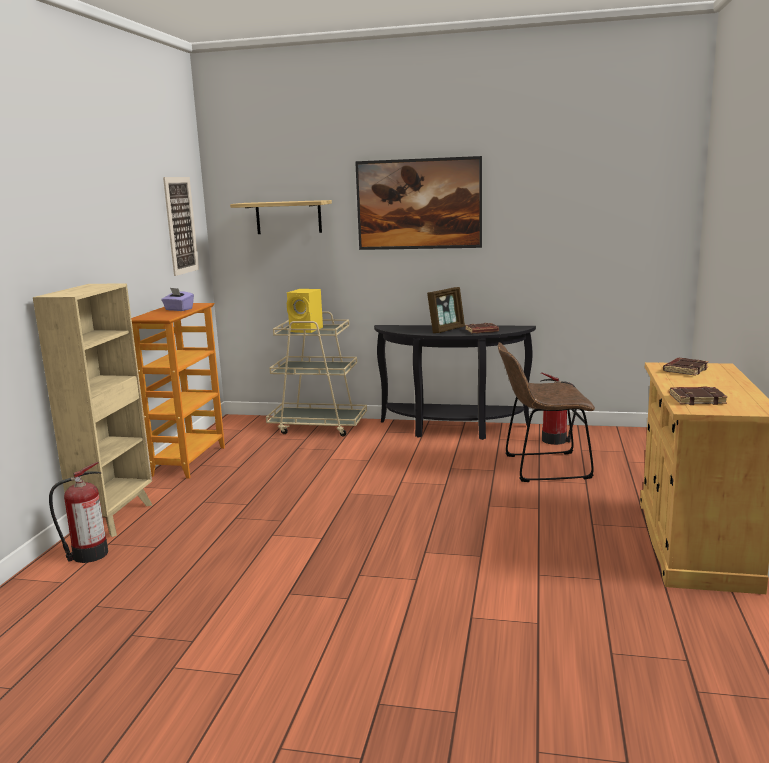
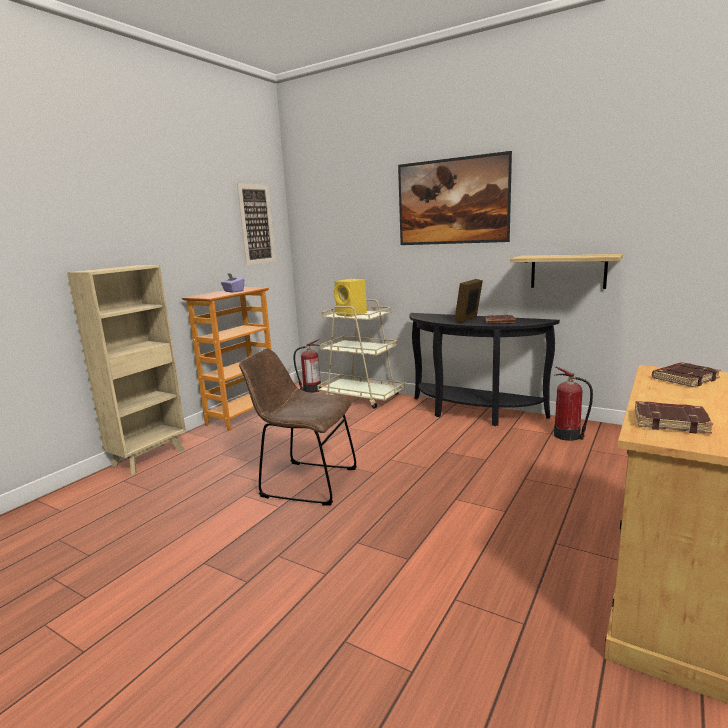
camera: 20 degrees right, 0 degrees up
fire extinguisher [49,462,108,563] -> fire extinguisher moved to [294,339,321,393]
shelf [230,200,332,234] -> shelf moved to [510,254,623,289]
picture frame [427,287,465,333] -> picture frame turned 150 degrees clockwise [454,279,483,323]
brown chair [498,342,595,482] -> brown chair moved to [239,348,357,506]

